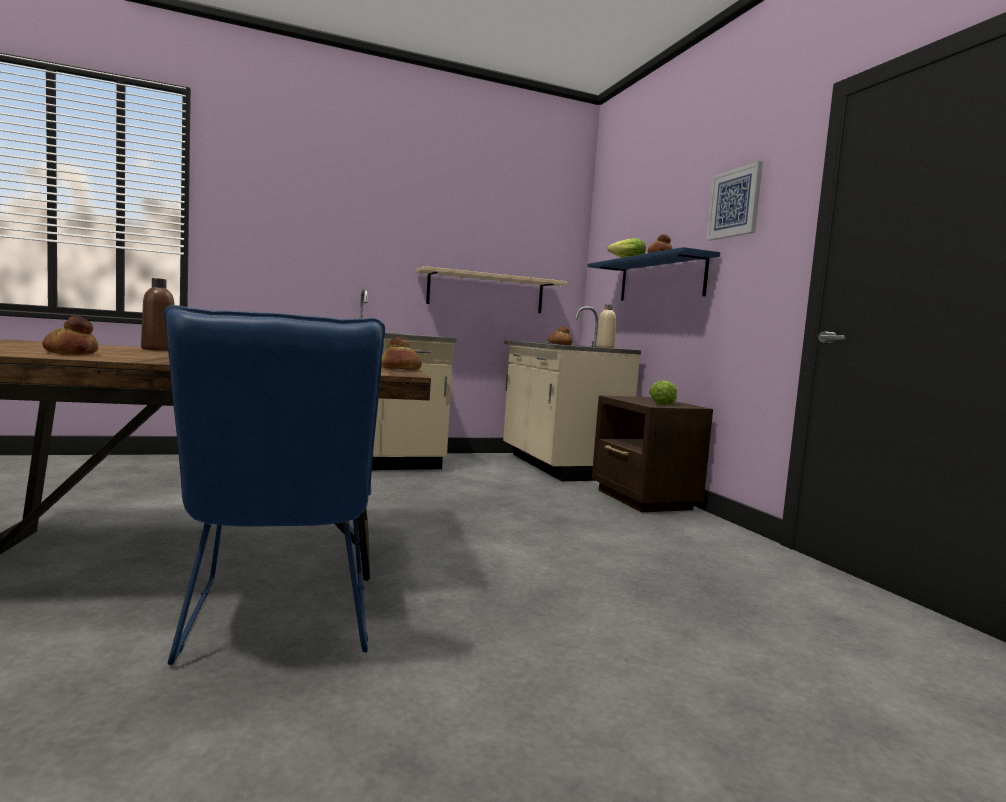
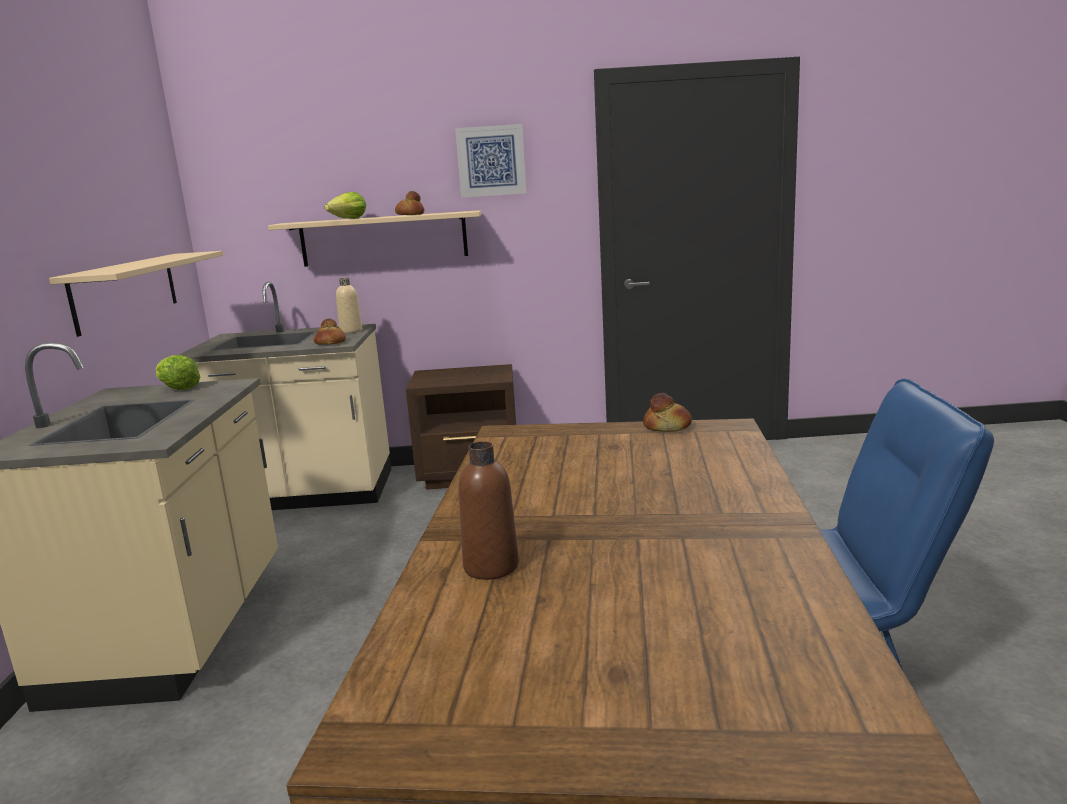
camera: 70 degrees left, 10 degrees up
bread [42,316,99,355] -> none
blue shelf [587,247,720,301] -> beige shelf [268,210,481,267]
lettuce [649,381,677,405] -> lettuce moved to [156,355,200,390]

